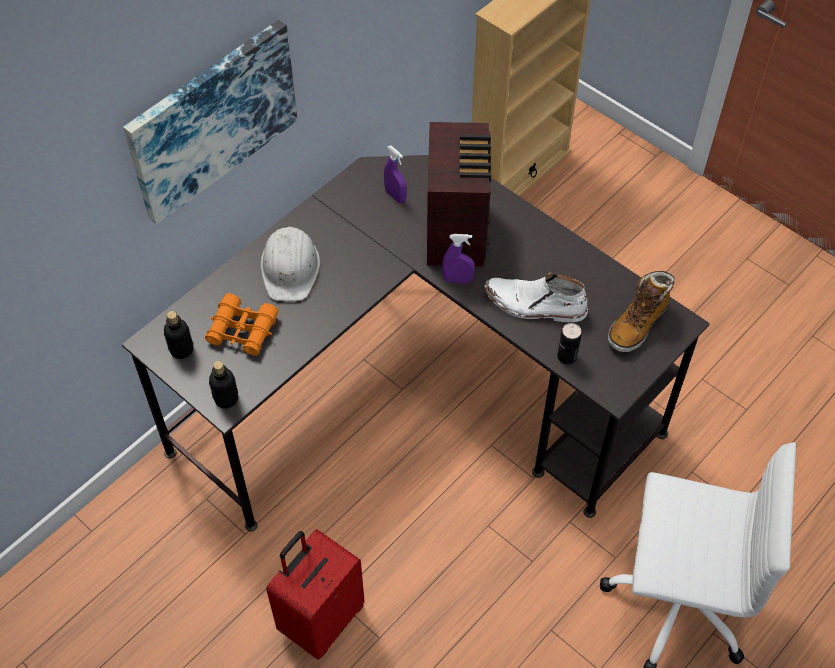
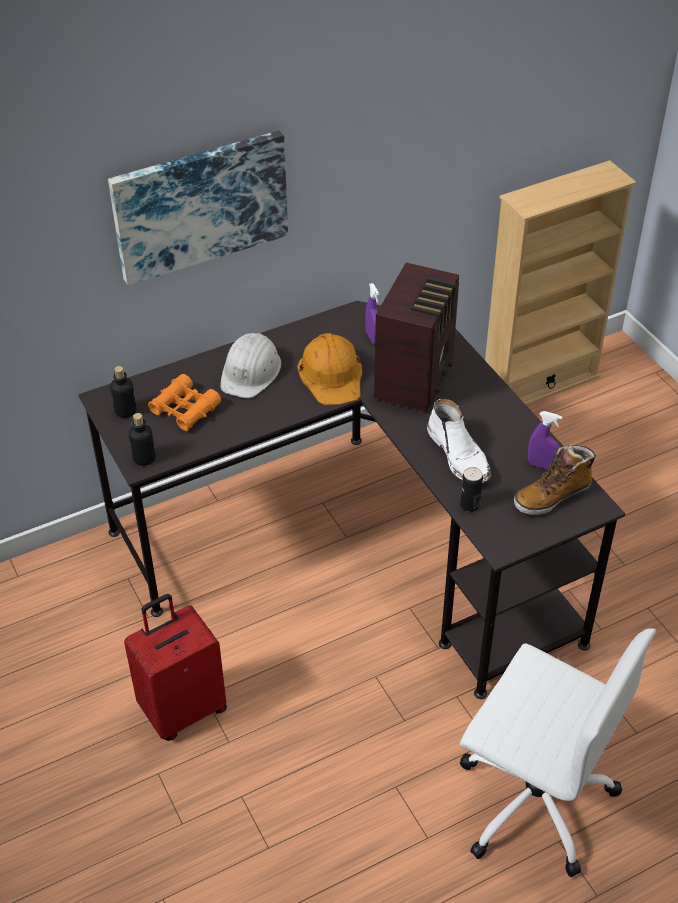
camera: 20 degrees right, 10 degrees down
purple spray bottle [442,234,475,283] -> purple spray bottle moved to [528,411,562,470]
white boot [484,272,588,322] -> white boot turned 150 degrees counterclockwise [427,399,491,483]
none -> orange hard hat [297,333,362,405]

